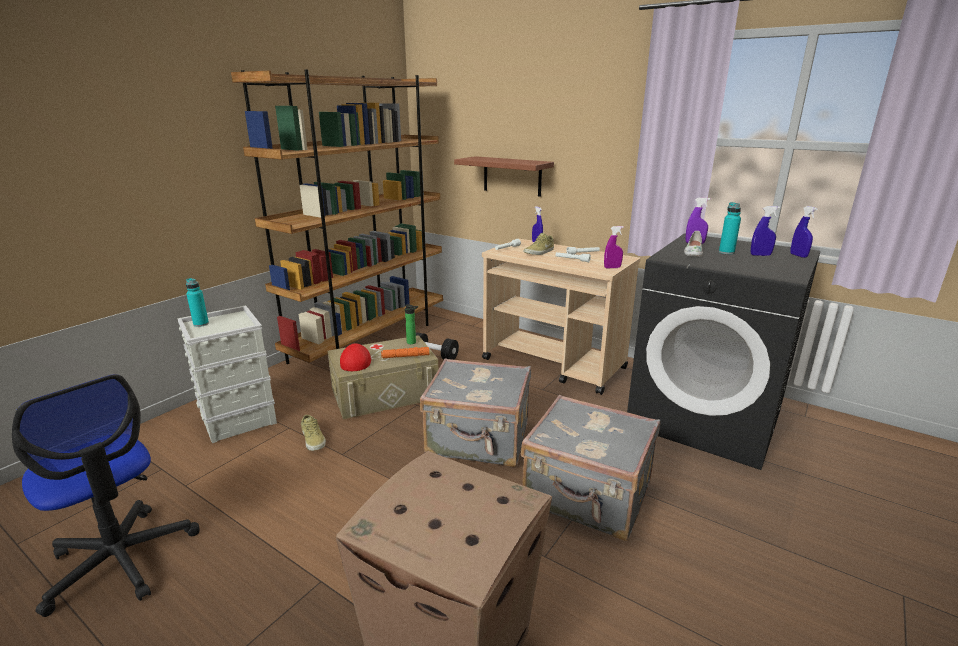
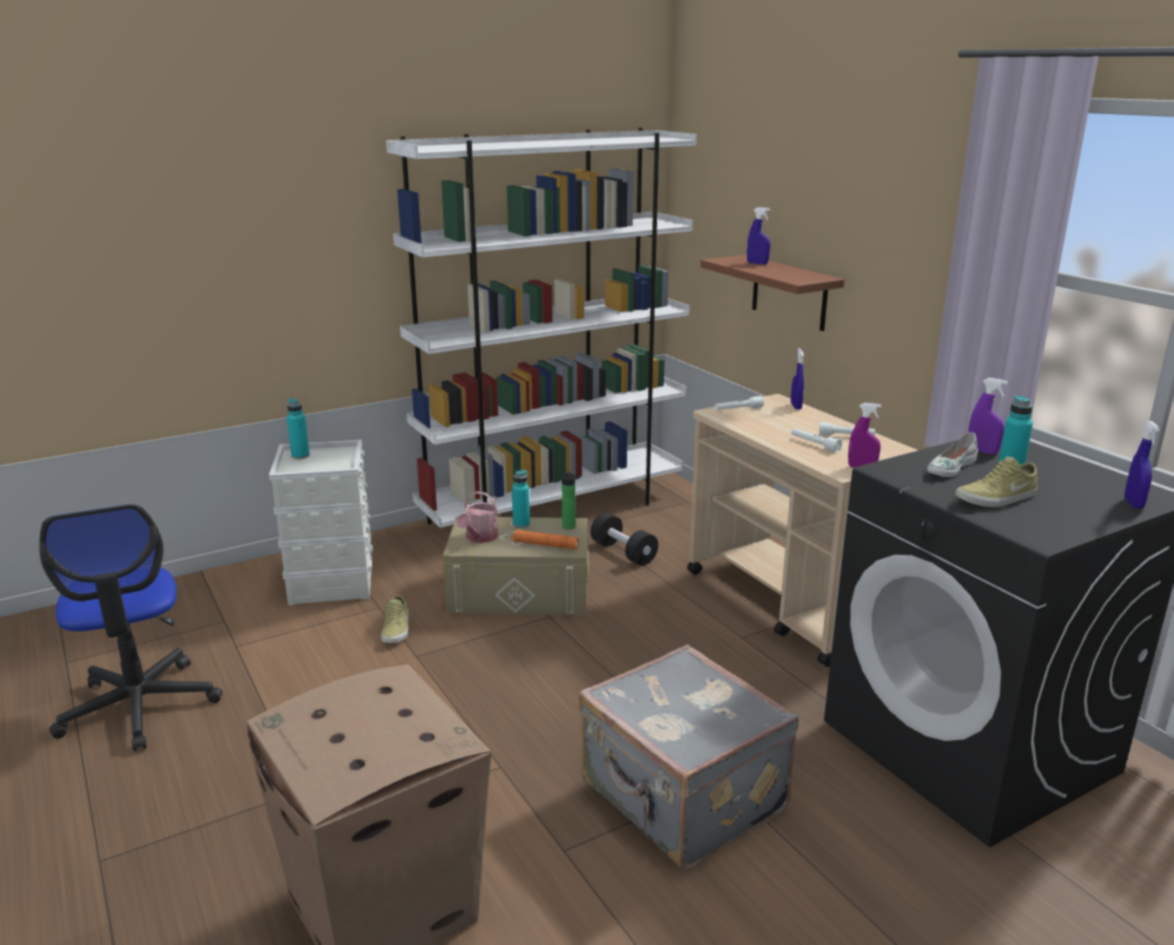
camera: 25 degrees right, 0 degrees up
brown bookcase [231,70,443,364] -> white bookcase [386,128,697,528]
red cap [340,344,371,371] -> watering can [457,491,498,543]
grey suitcase [420,358,531,467] -> none
beige shoe [524,233,554,255] -> beige shoe moved to [955,457,1038,507]
blue spray bottle [751,206,780,256] -> blue spray bottle moved to [747,207,770,265]
none -> turquoise bottle [512,470,530,528]

